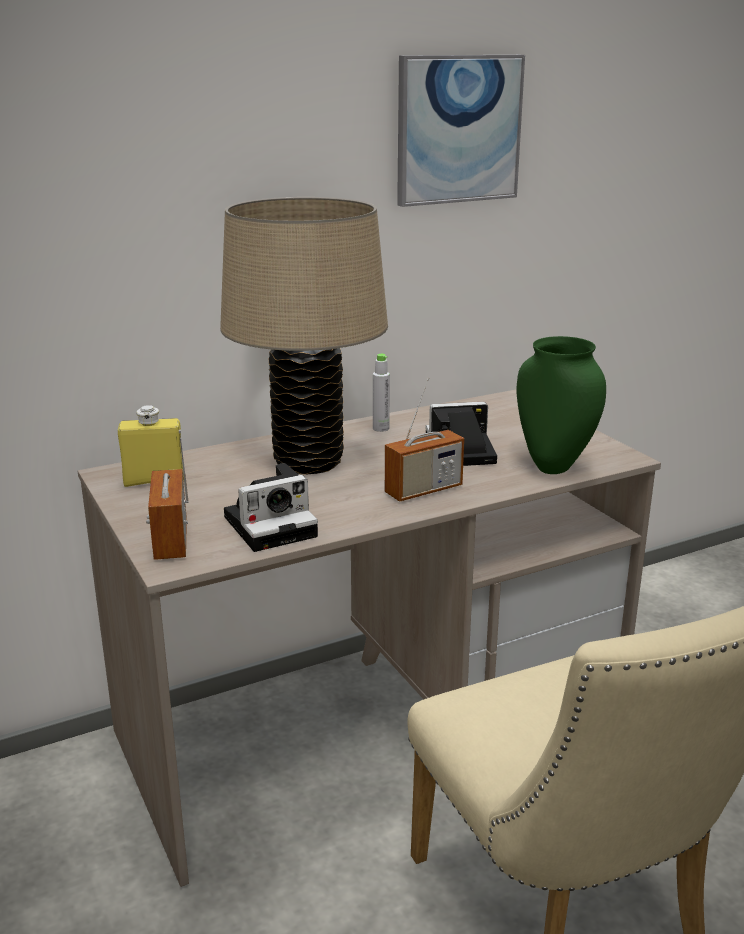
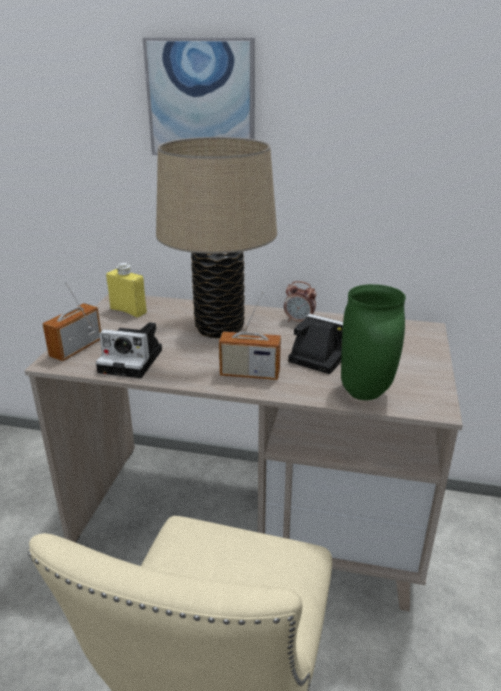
camera: 40 degrees right, 5 degrees up
grey bottle [373,354,390,432] -> alarm clock [284,281,317,322]
picture [397,55,525,207] -> picture moved to [143,37,255,155]

